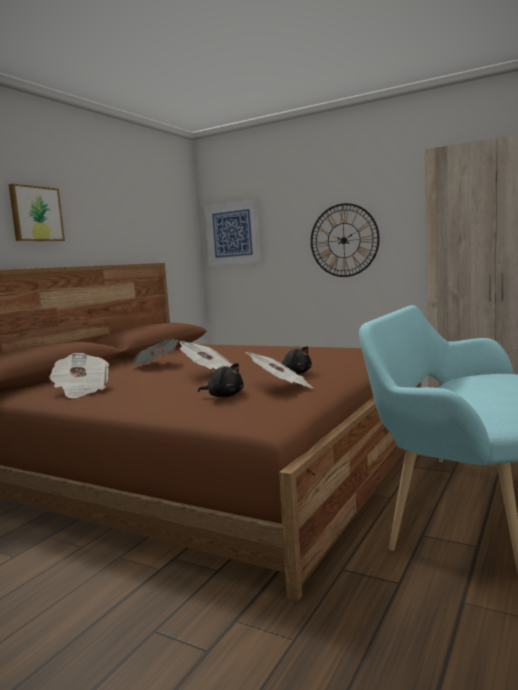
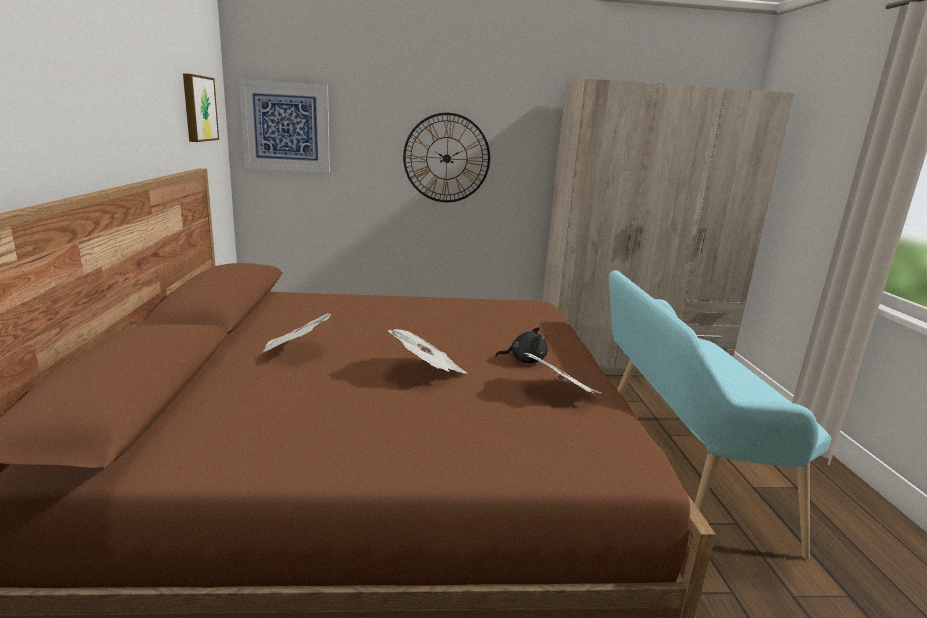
camera: 35 degrees left, 10 degrees up
picture [9,184,65,241] -> picture moved to [183,73,219,142]
newspaper [49,353,109,398] -> none
black plush toy [198,363,244,397] -> none

